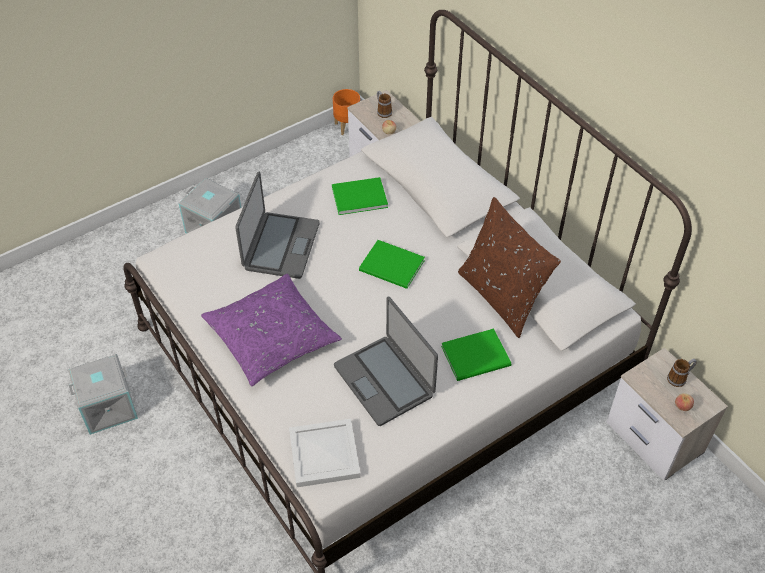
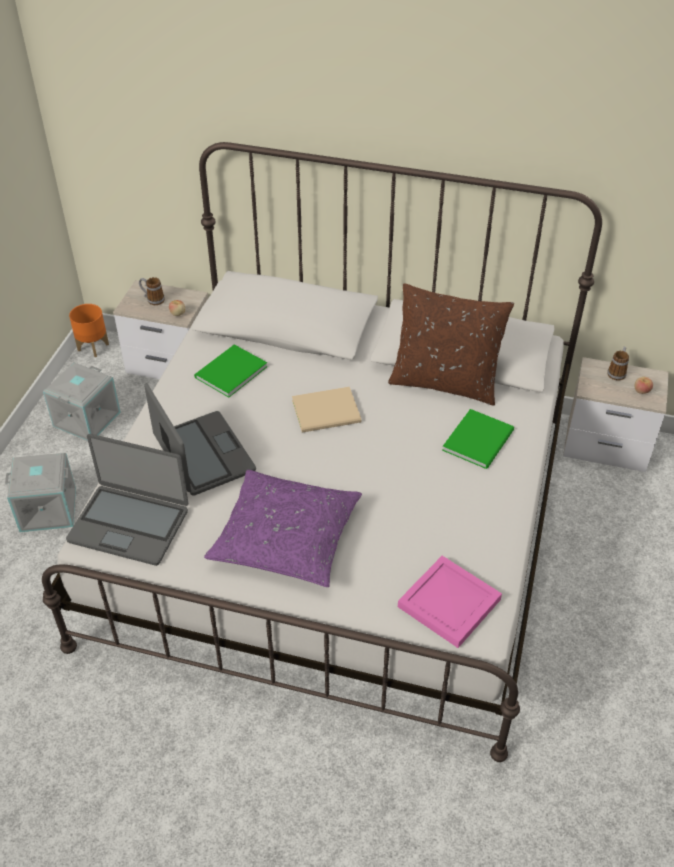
camera: 40 degrees left, 5 degrees down
grey storage box [68,354,138,435] -> grey storage box moved to [43,363,121,441]
white tray [289,419,361,487] -> pink tray [398,556,502,648]
laptop [334,297,438,426] -> laptop moved to [66,434,188,566]
green book [359,240,425,289] -> beige book [292,387,361,433]

